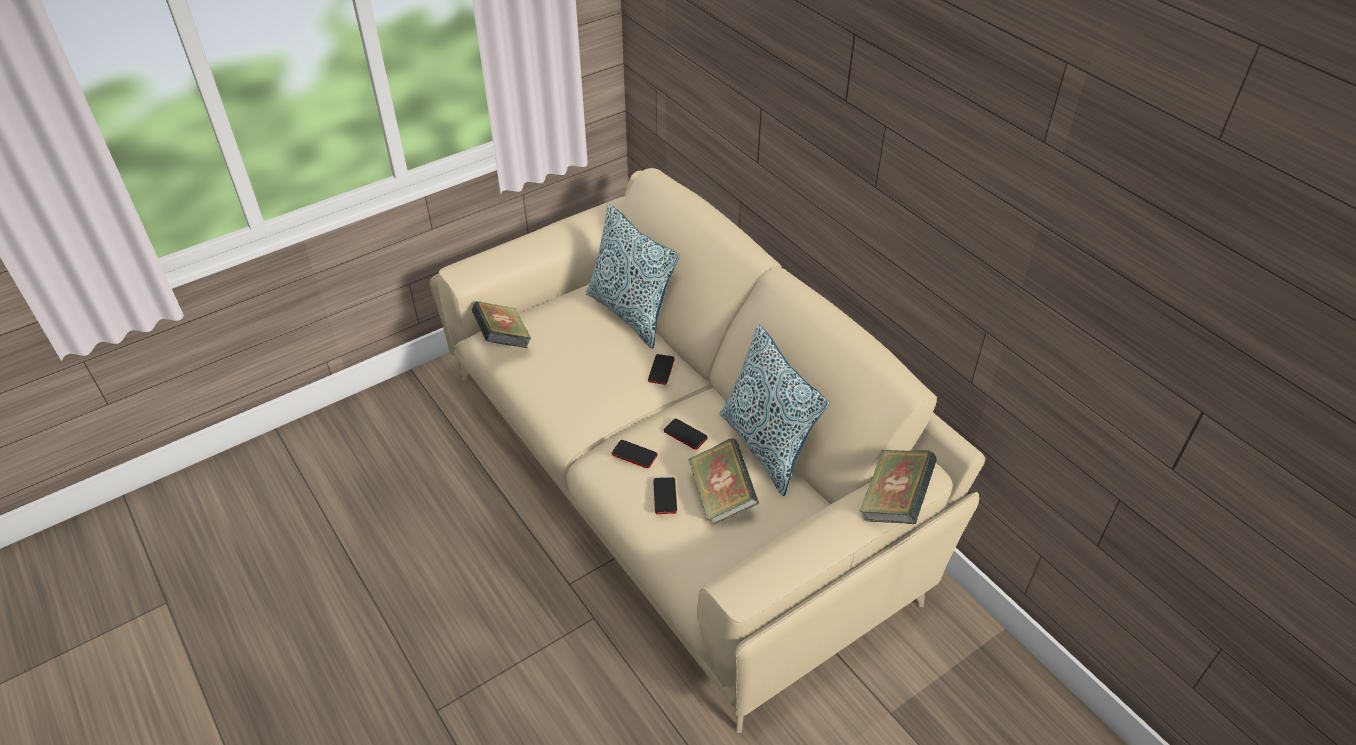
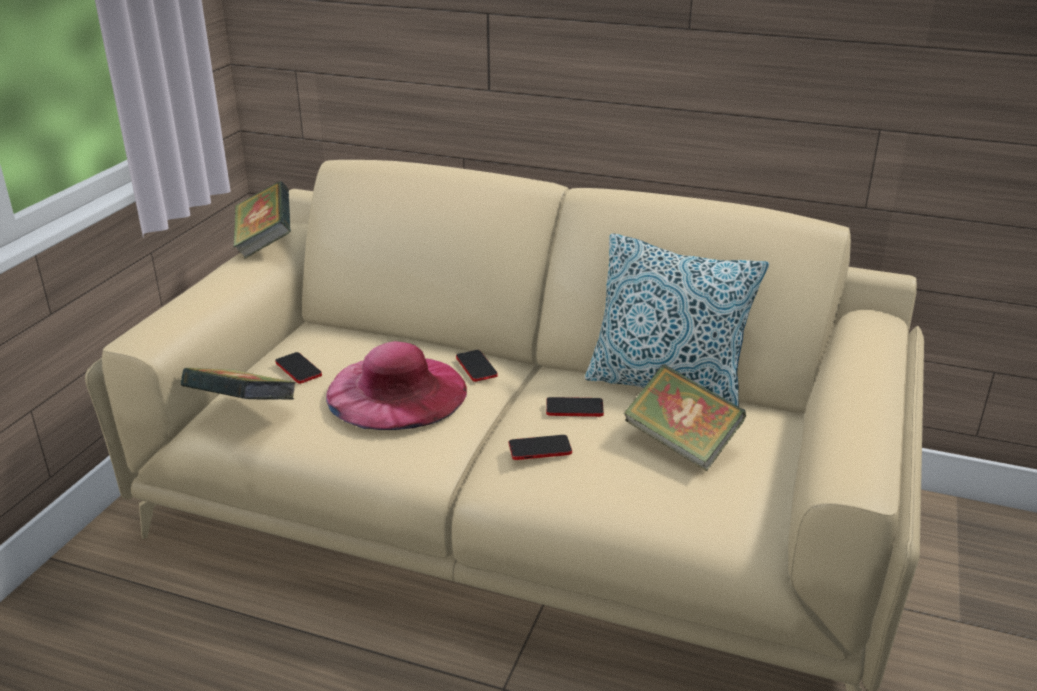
camera: 35 degrees left, 15 degrees down
pillow [586,204,680,348] -> none
phone [653,477,677,514] -> phone moved to [275,352,322,384]
book [859,450,937,524] -> book moved to [234,181,291,259]
none -> pink hat [326,341,467,430]

